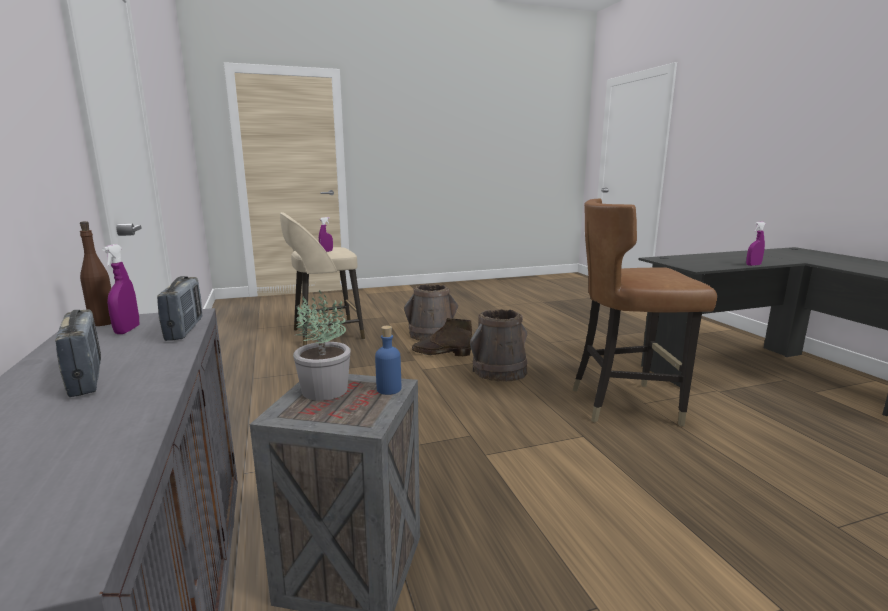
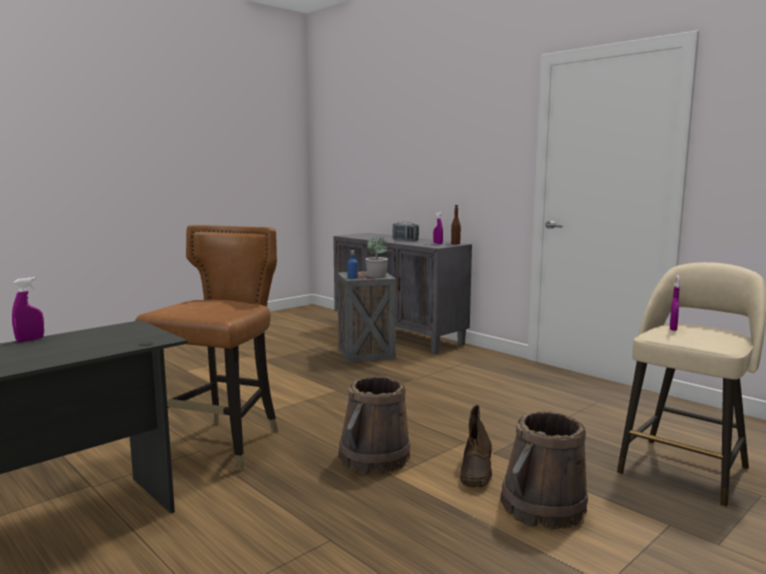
camera: 155 degrees right, 5 degrees down
radio [157,276,202,341] -> none
brown boot [412,318,472,356] -> brown boot turned 120 degrees clockwise [460,405,492,488]
brown chair [572,198,717,426] -> brown chair turned 45 degrees counterclockwise [135,225,278,471]

